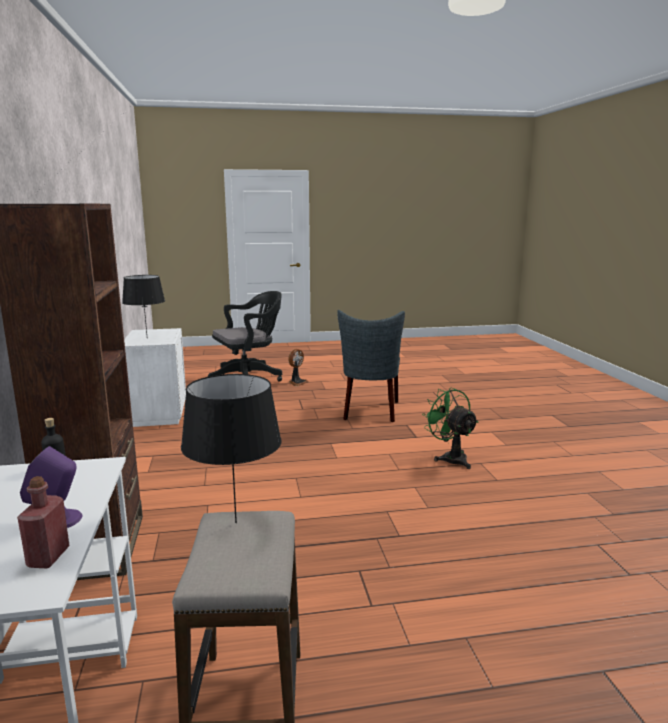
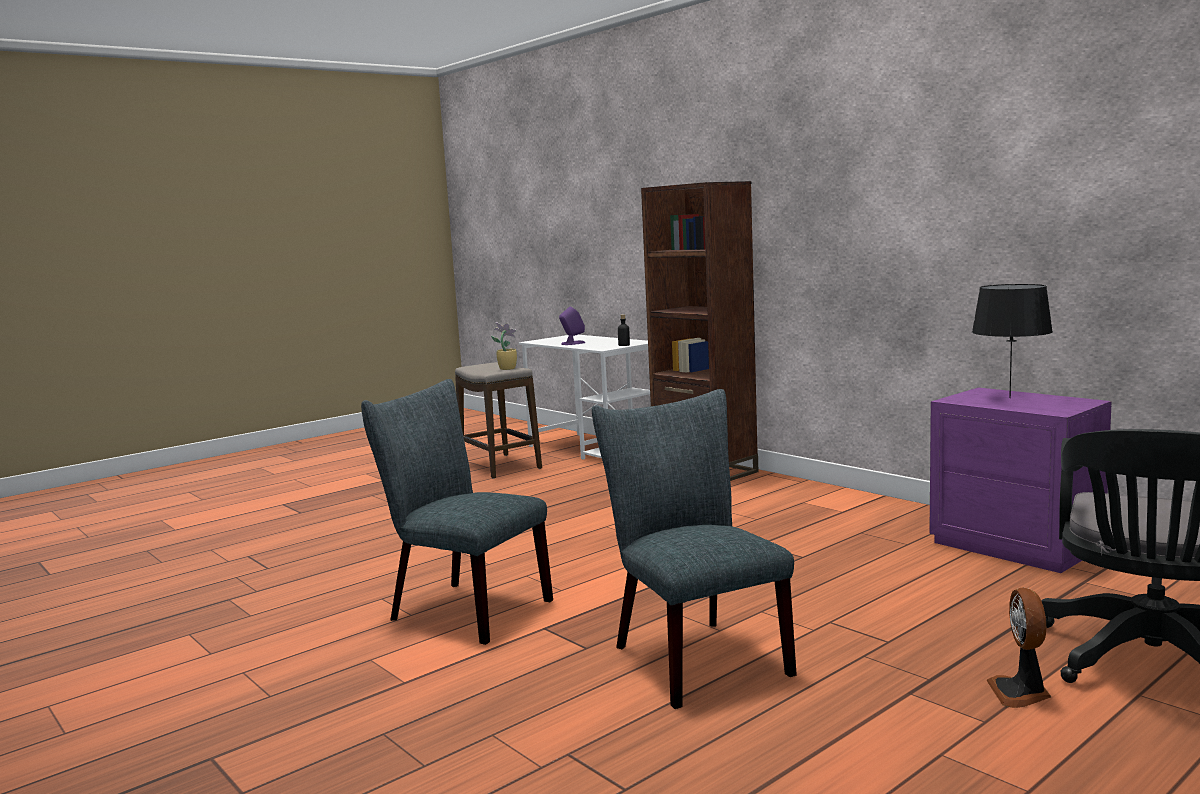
camera: 150 degrees right, 5 degrees down
red bottle [17,476,70,568] -> none
white nightstand [124,328,186,427] -> purple nightstand [929,387,1112,573]
black table lamp [181,374,281,523] -> potted plant [491,322,517,370]
green fan [422,387,479,469] -> grey chair [361,379,553,645]

